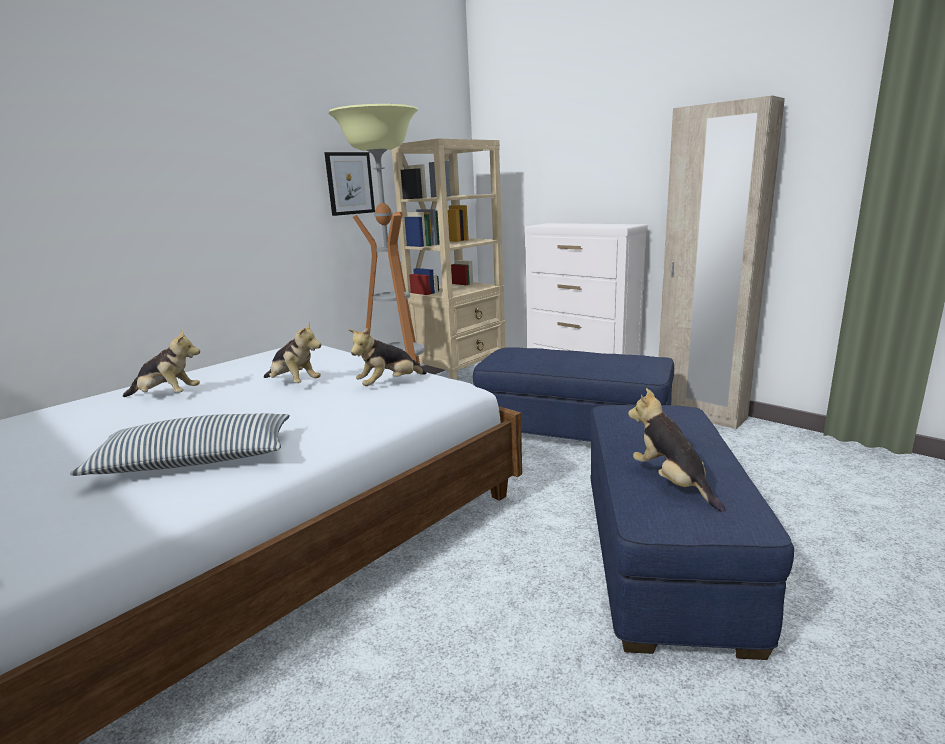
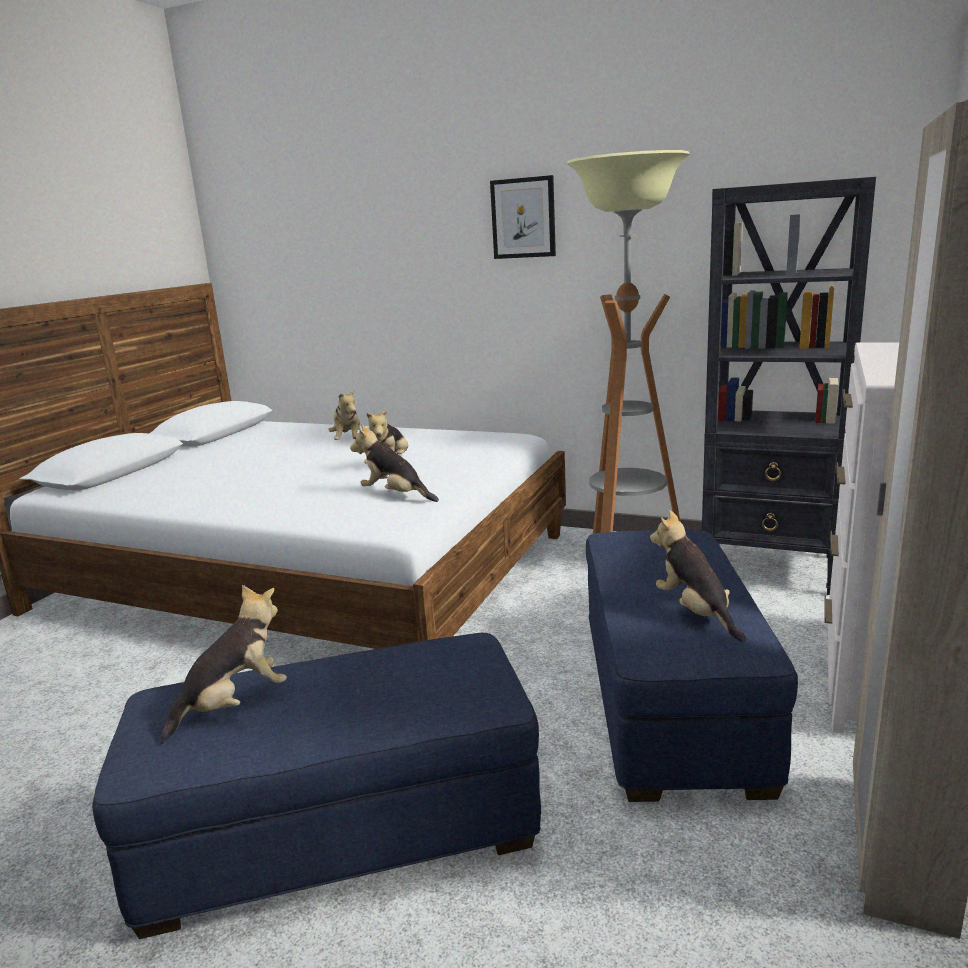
camera: 70 degrees right, 0 degrees up
pillow [70,413,290,476] -> none
picture [324,152,375,216] -> picture moved to [490,175,556,259]
beige bookcase [391,138,505,380] -> black bookcase [702,177,876,595]
none -> plush toy [650,510,746,642]

